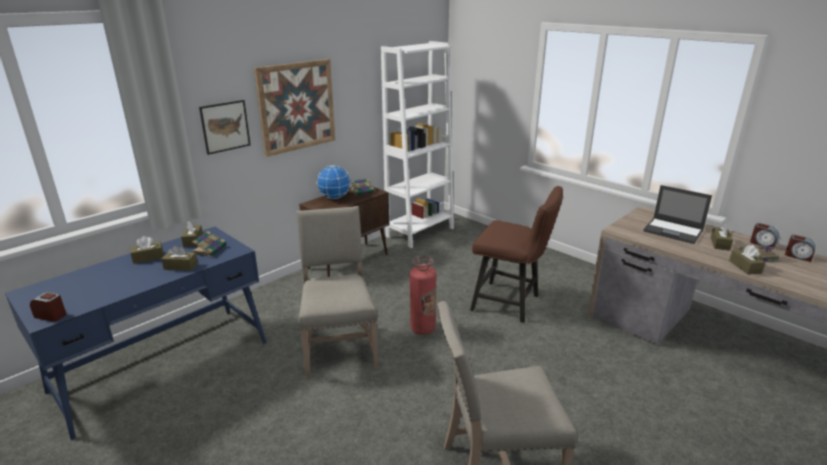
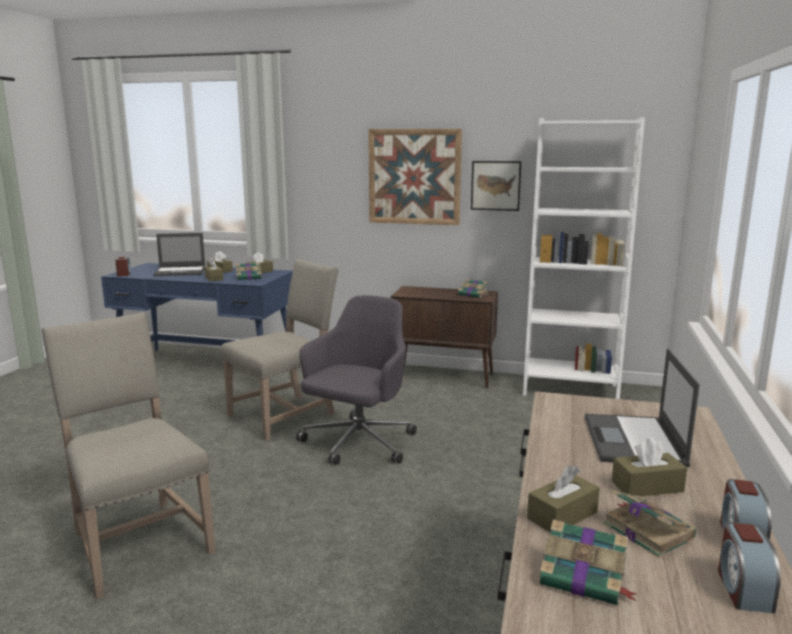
camera: 60 degrees right, 10 degrees down
picture [199,100,251,155] -> picture moved to [471,161,521,211]
globe [317,165,351,199] -> none
fire extinguisher [410,256,436,335] -> grey office chair [296,295,417,465]
brown chair [470,186,563,323] -> none
none -> laptop [153,233,205,276]
none -> book [539,520,637,605]

